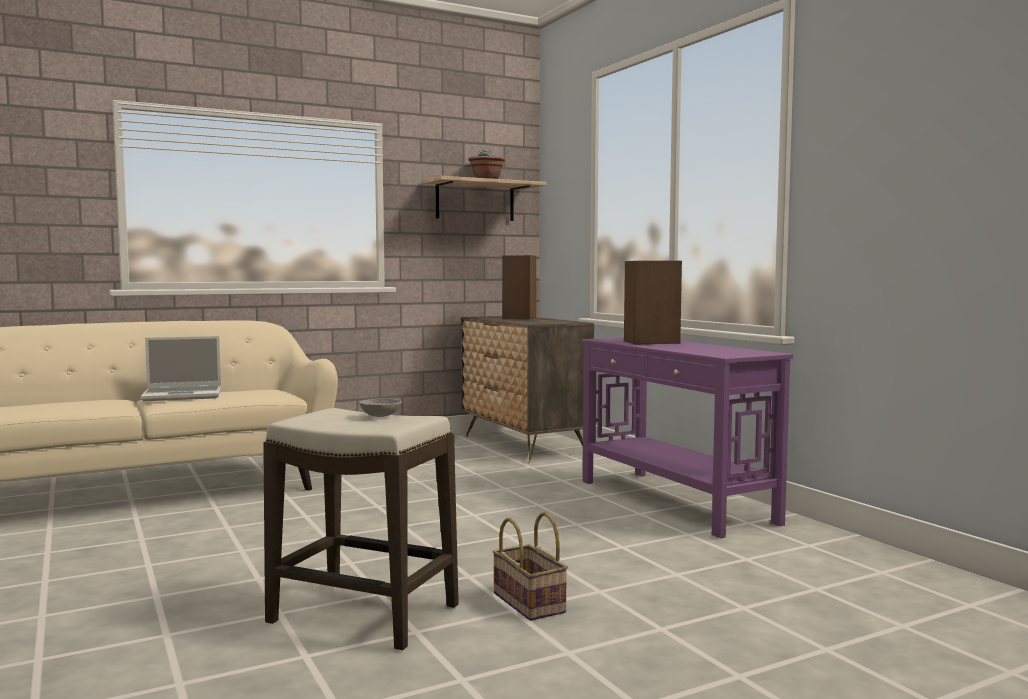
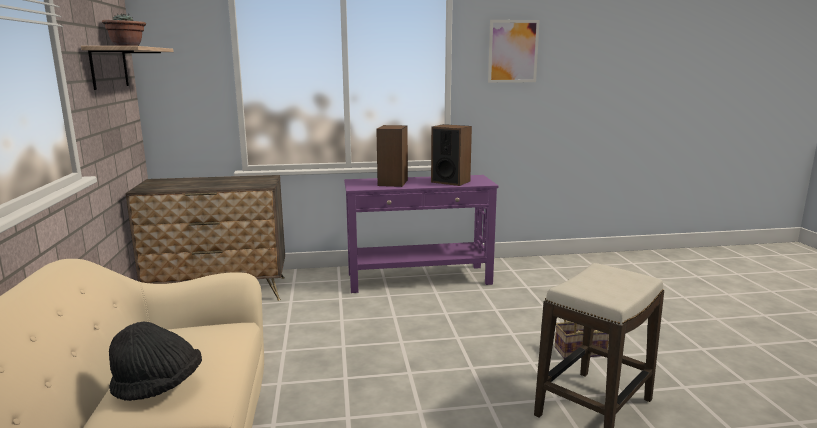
camera: 70 degrees left, 10 degrees up
laptop [140,336,221,401] -> black hat [109,322,202,401]
grey bowl [359,398,402,417] -> none
speaker [502,255,536,320] -> speaker moved to [431,124,472,186]
none -> picture [488,20,540,83]

